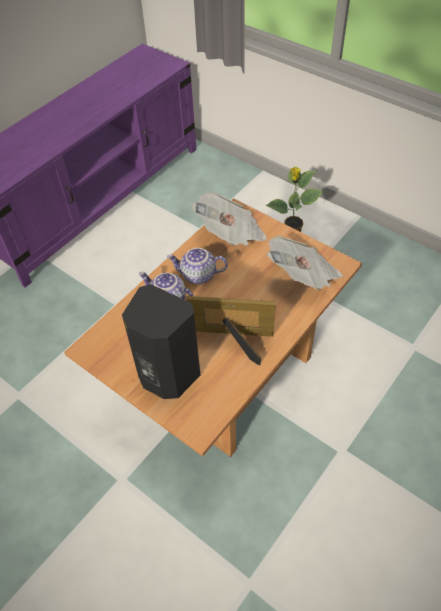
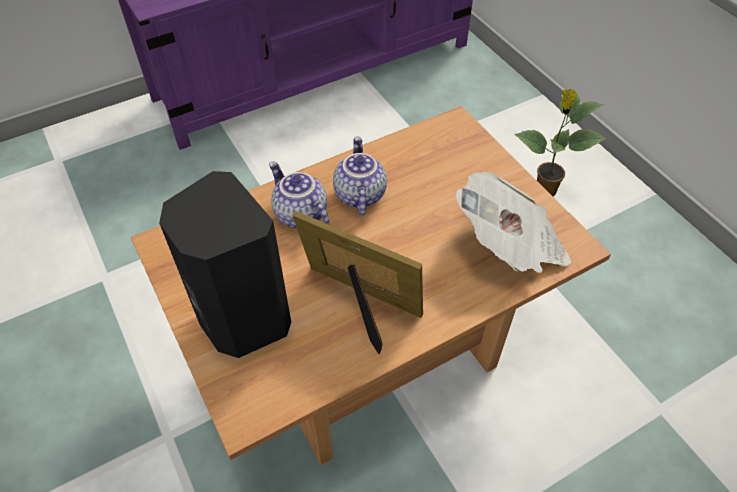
camera: 20 degrees right, 0 degrees up
teapot [167,248,228,284] -> teapot turned 60 degrees clockwise [333,137,387,216]
newspaper [192,193,267,246] -> none

